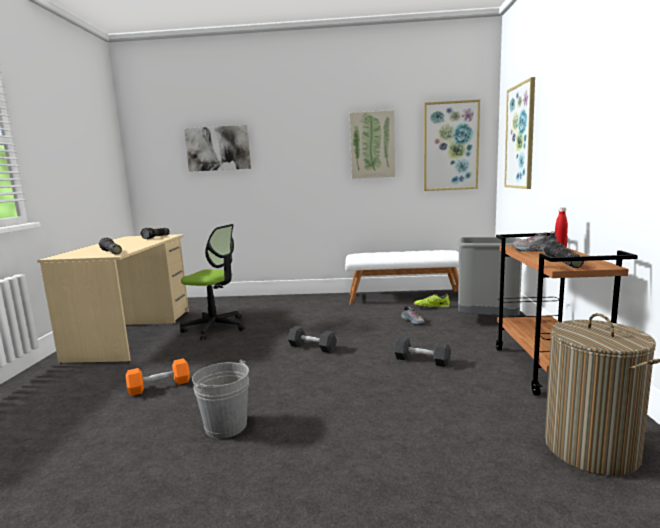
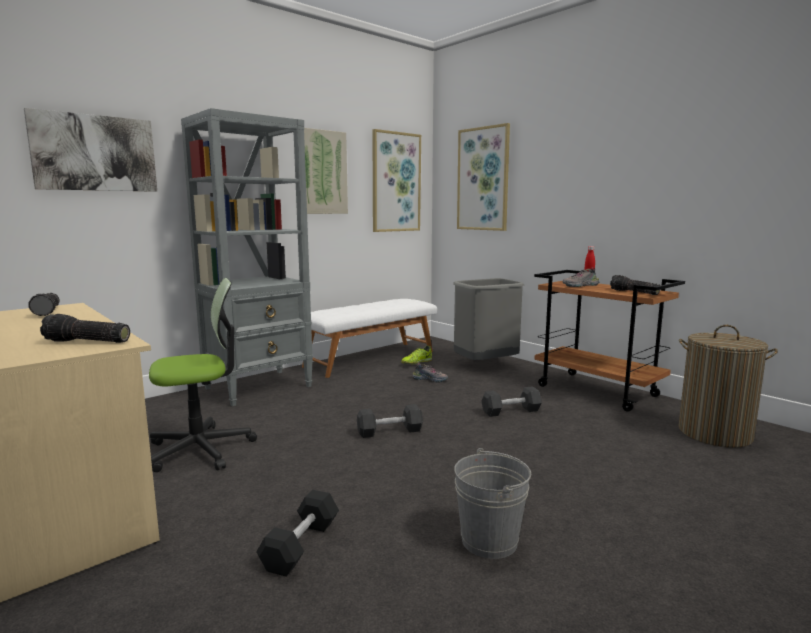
camera: 45 degrees left, 0 degrees up
orange dumbbell [126,358,190,396] -> black dumbbell [256,490,339,576]
none -> grey bookcase [181,108,313,406]

